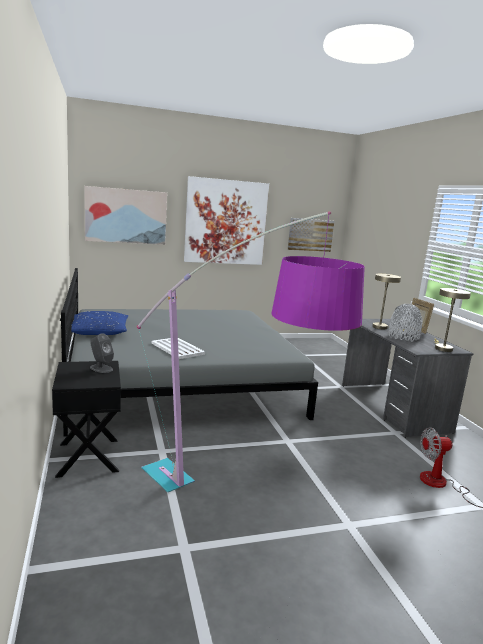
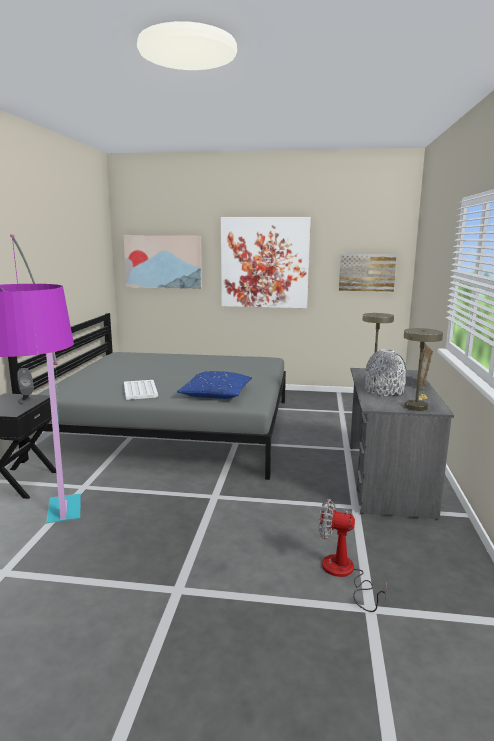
camera: 25 degrees right, 0 degrees up
blue pillow [71,311,128,335] -> blue pillow moved to [177,371,252,399]

